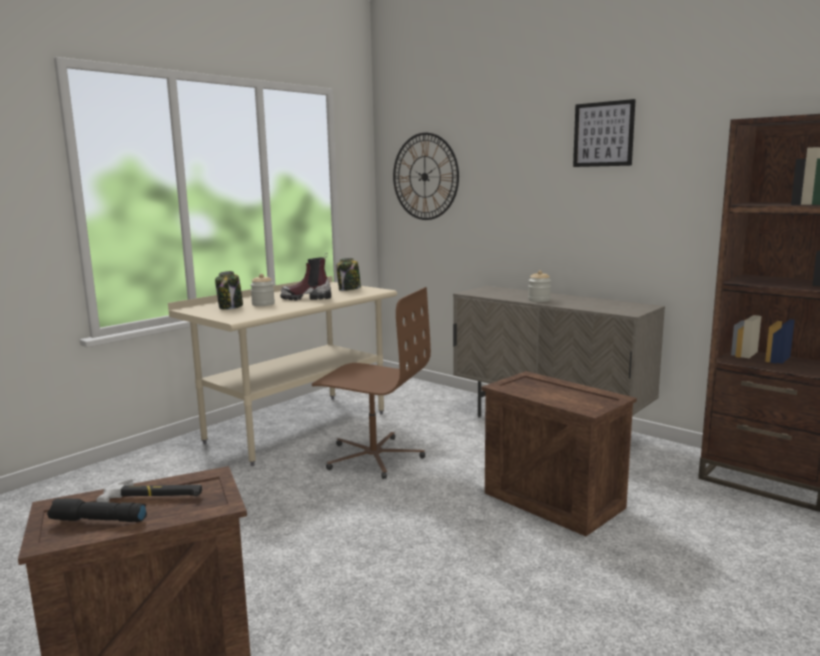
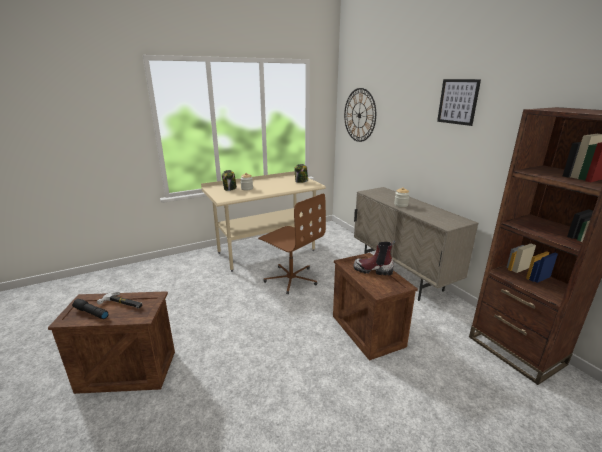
camera: 20 degrees right, 10 degrees up
boot [280,253,331,300] -> boot moved to [354,240,395,276]

